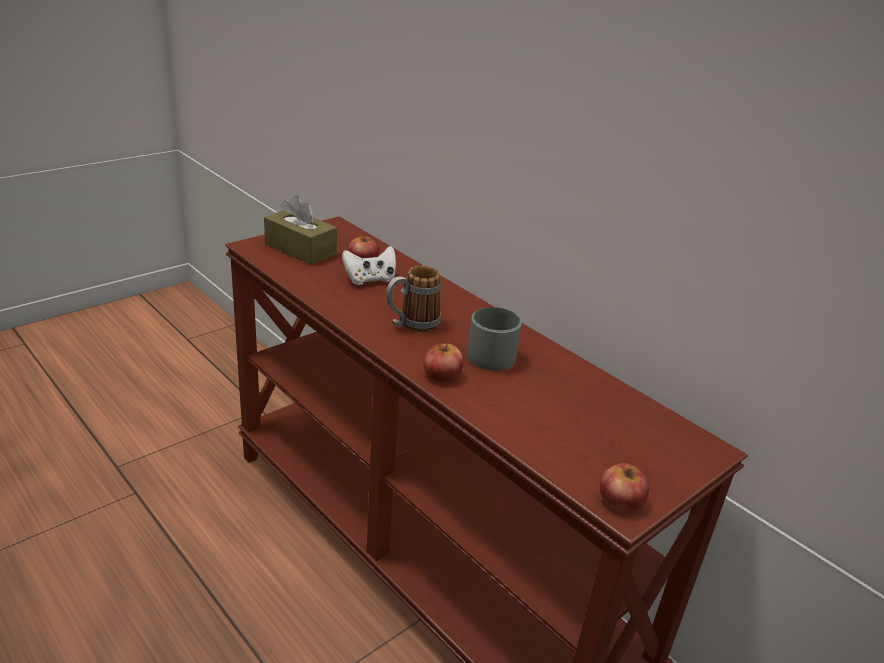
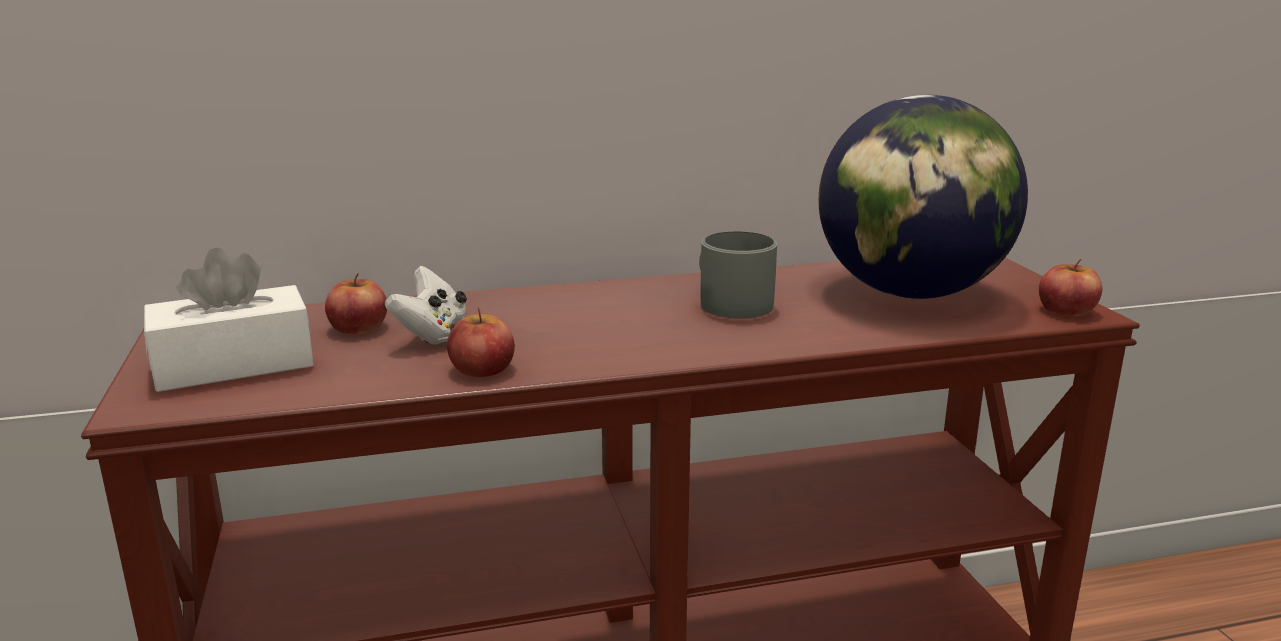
camera: 60 degrees left, 10 degrees down
brown tissue box [264,195,337,265] -> white tissue box [144,247,314,392]
mug [386,265,441,332] -> none
apple [423,342,463,382] -> apple moved to [447,307,515,377]
none -> globe [819,95,1028,299]

